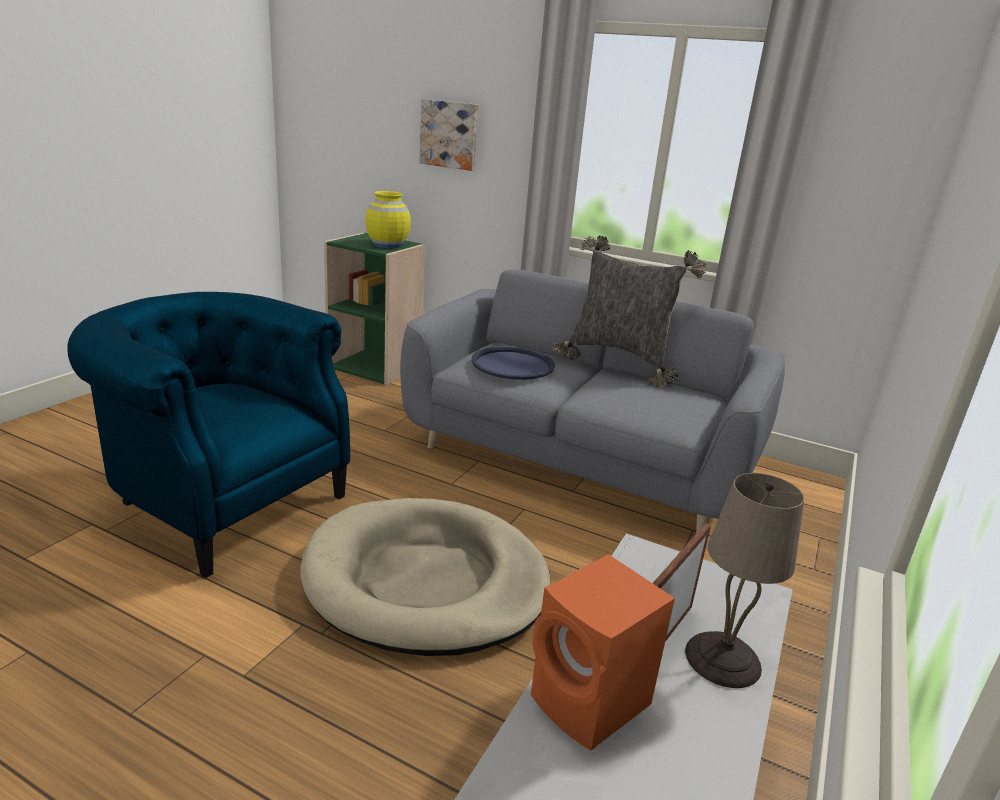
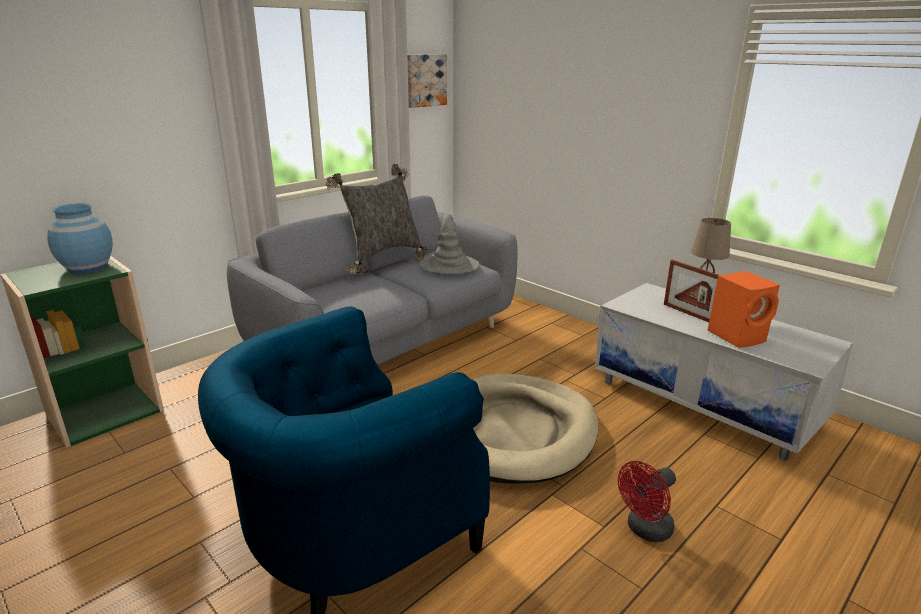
camera: 70 degrees left, 0 degrees up
yellow vase [365,191,411,248] -> blue vase [47,203,113,274]
picture [420,99,478,171] -> picture moved to [407,54,447,108]
blue tray [472,346,555,380] -> none
none -> grey hat [420,214,480,274]
none -> red fan [618,461,676,542]

